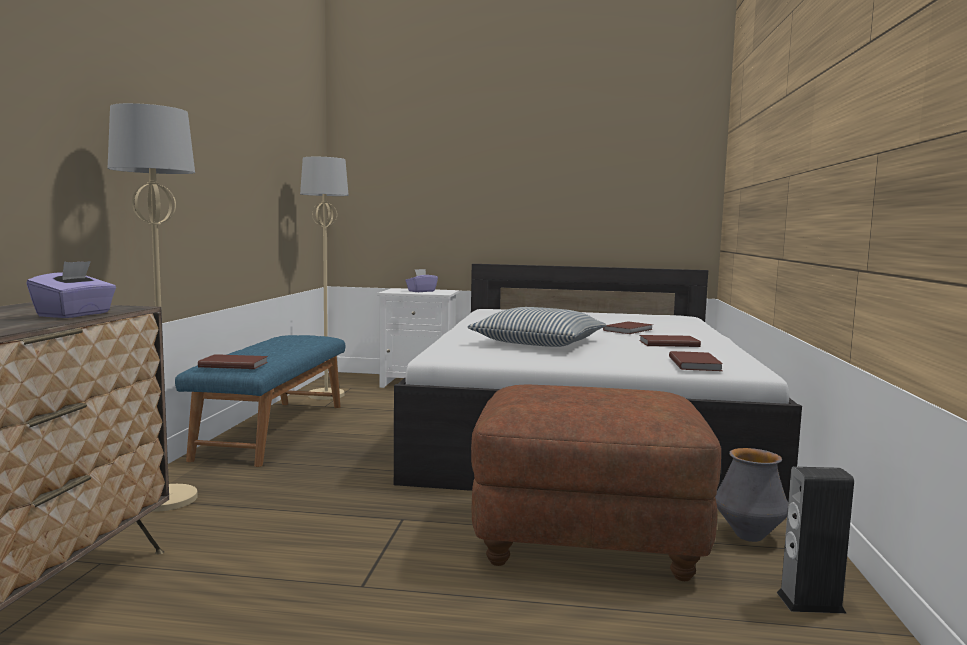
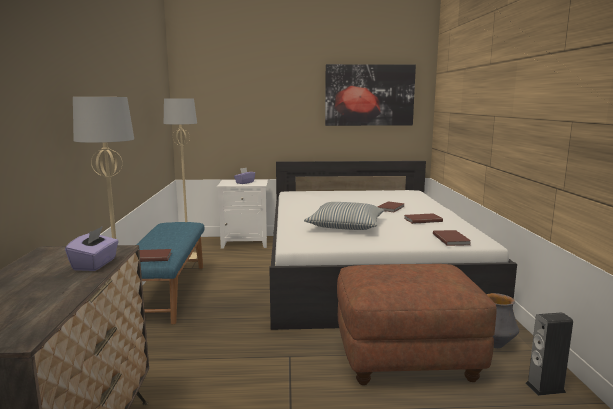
camera: 10 degrees left, 5 degrees up
none -> picture [325,64,416,126]

